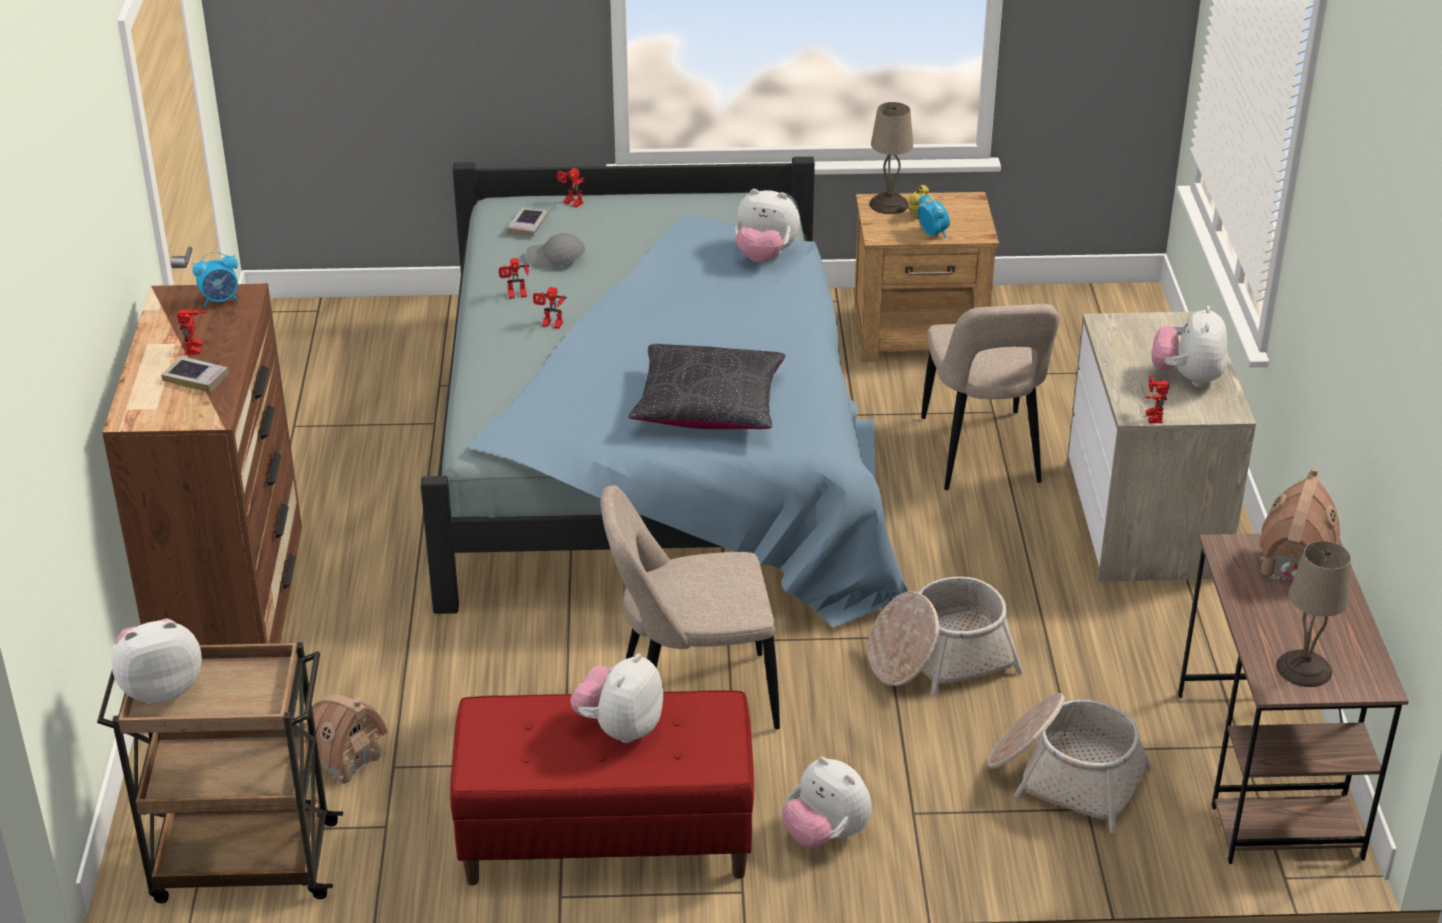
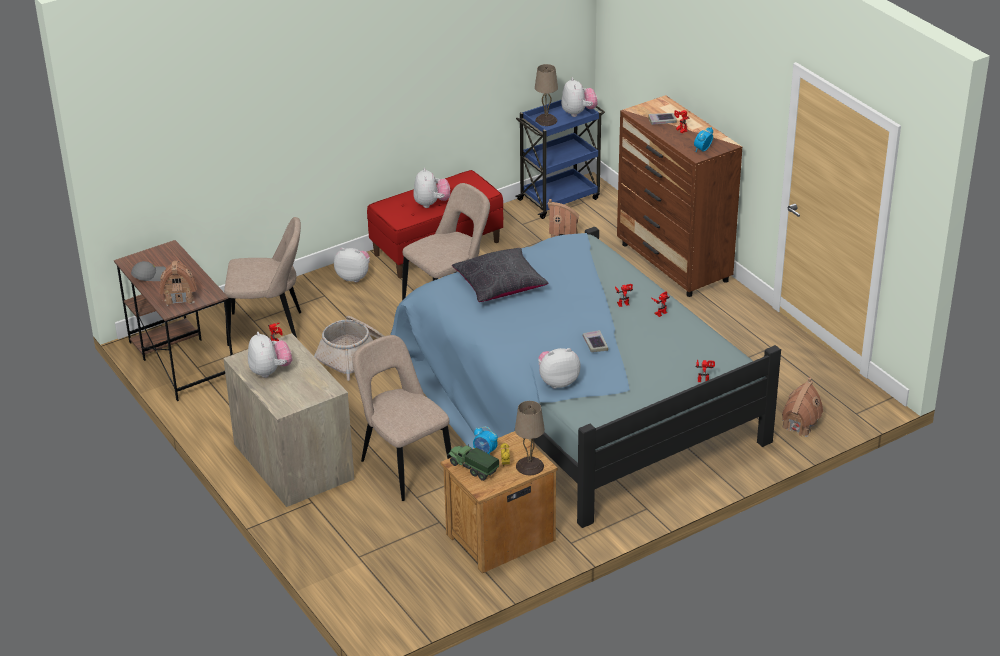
camera: 150 degrees right, 0 degrees up
brown cart [97,642,343,903] -> blue cart [516,100,605,219]
plush toy [112,618,202,704] -> plush toy turned 45 degrees counterclockwise [561,78,597,117]
book [507,208,549,236] -> book moved to [583,330,608,352]
grey cap [526,233,585,268] -> grey cap moved to [131,261,166,281]
basket [987,693,1152,833] -> beige chair [224,217,301,346]
beige table lamp [1276,541,1351,687] -> beige table lamp moved to [535,64,558,126]
none -> toy truck [447,444,499,481]
none -> toy house [782,378,823,437]

